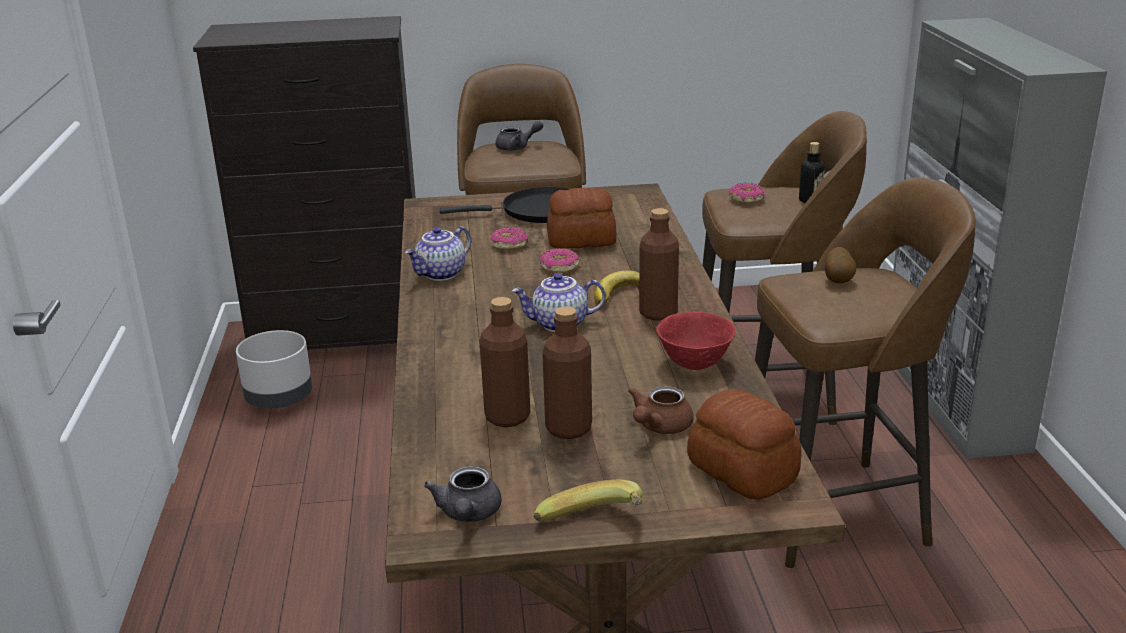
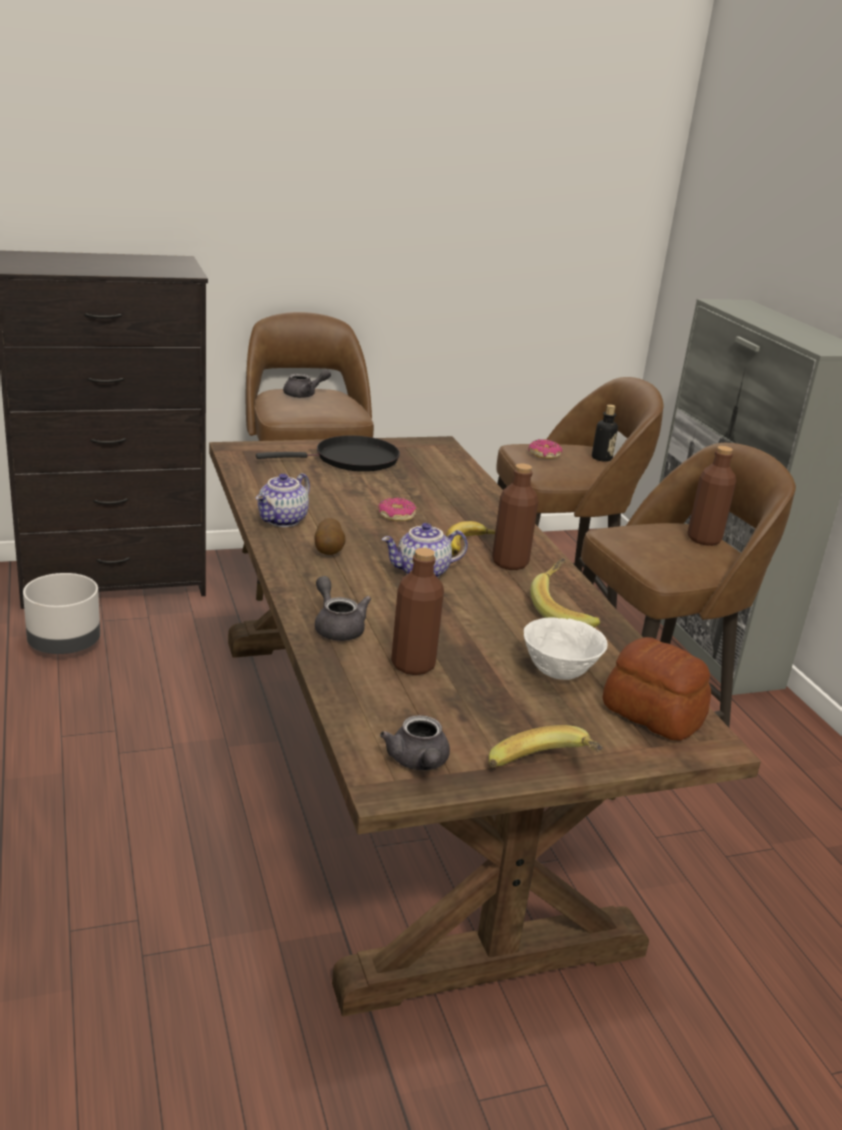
camera: 15 degrees left, 0 degrees up
donut [491,227,528,250] -> none
brown bottle [542,306,592,439] -> brown bottle moved to [687,446,736,546]
bread [547,188,616,249] -> none
brown teapot [628,386,694,434] -> white bowl [524,617,607,680]
red bowl [656,311,736,370] -> banana [530,558,601,627]
potato [825,247,856,283] -> potato moved to [315,518,346,555]
none -> grey teapot [315,576,371,641]

